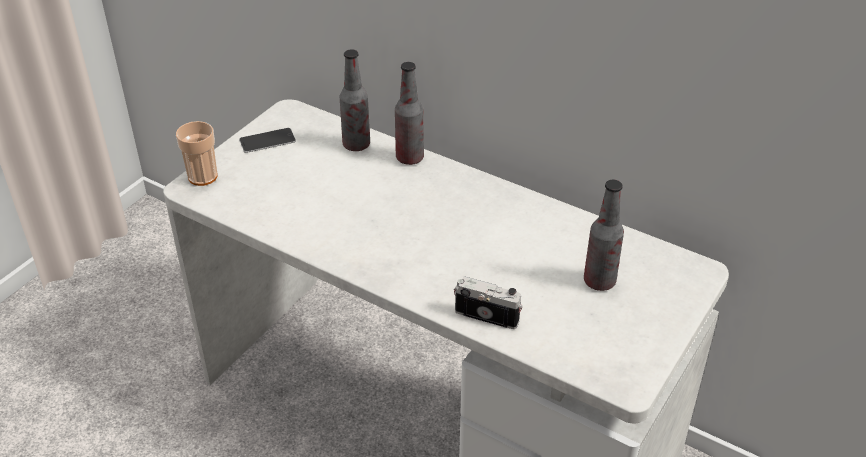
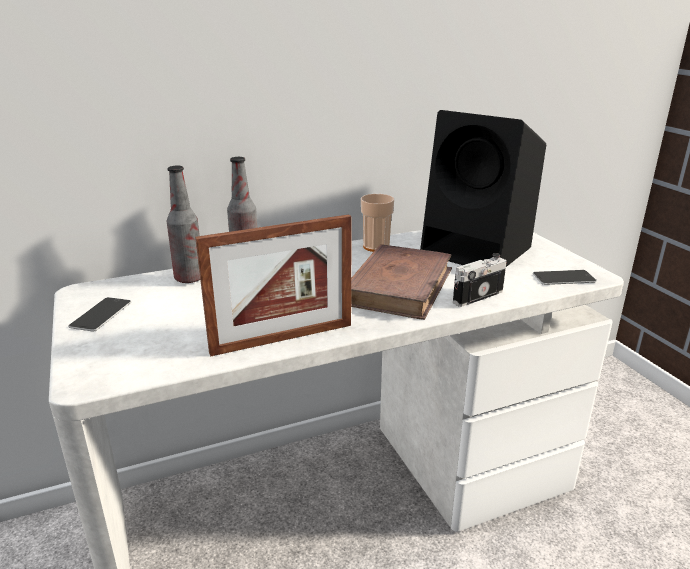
camera: 55 degrees left, 15 degrees down
cup [176,121,218,186] -> cup moved to [361,194,394,252]
bottle [584,180,624,291] -> black speaker [420,110,546,267]
none -> picture frame [195,214,352,356]
none -> brown book [351,244,452,320]
none -> phone [533,270,597,285]

